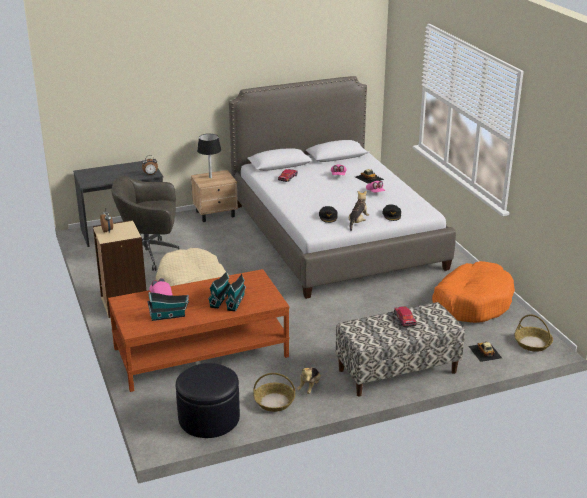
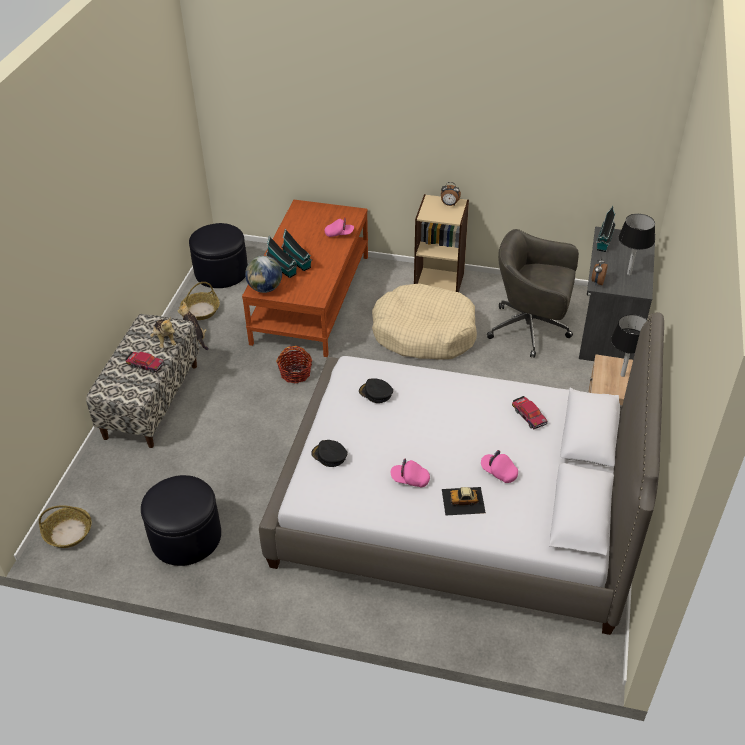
camera: 125 degrees right, 15 degrees up
grey office chair [111,176,180,271] -> grey office chair turned 105 degrees counterclockwise [487,229,579,358]
toy house [147,292,189,321] -> toy house moved to [596,206,616,252]
plush toy [349,191,369,231] -> plush toy moved to [150,317,176,348]
orange dog bed [432,261,515,323] -> black ottoman [141,475,221,566]
toy car [469,342,502,362] -> none
none -> globe [245,256,282,293]
none -> basket [276,346,312,384]
none -> black table lamp [619,214,655,275]

